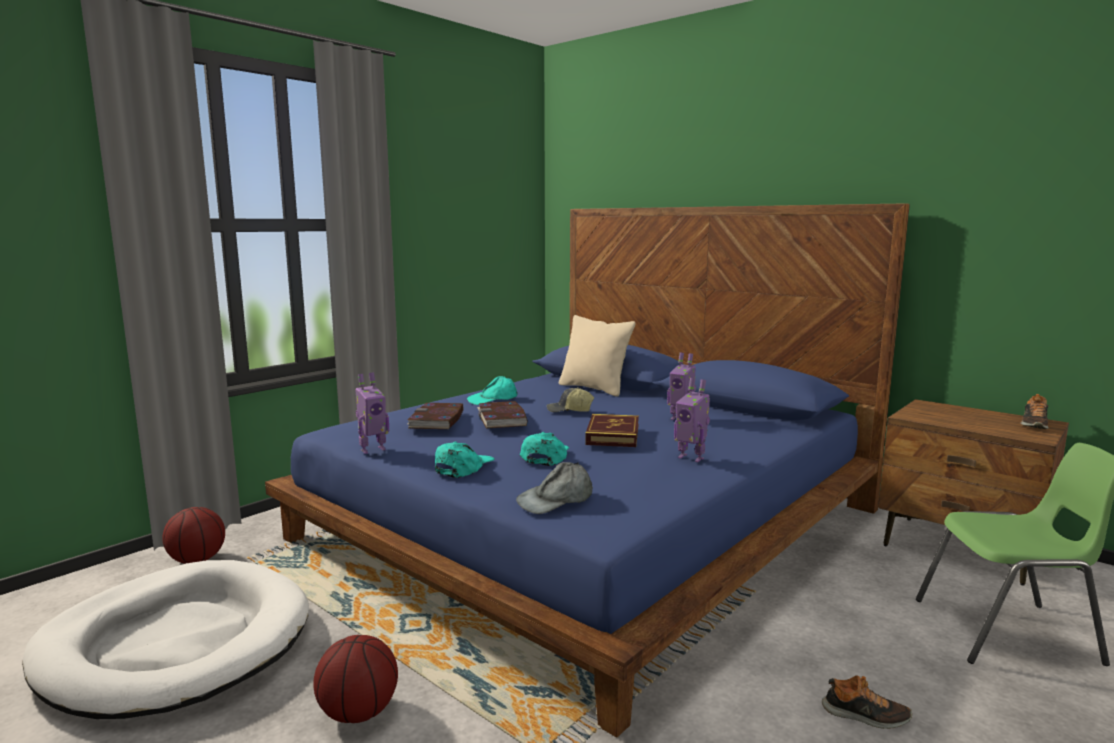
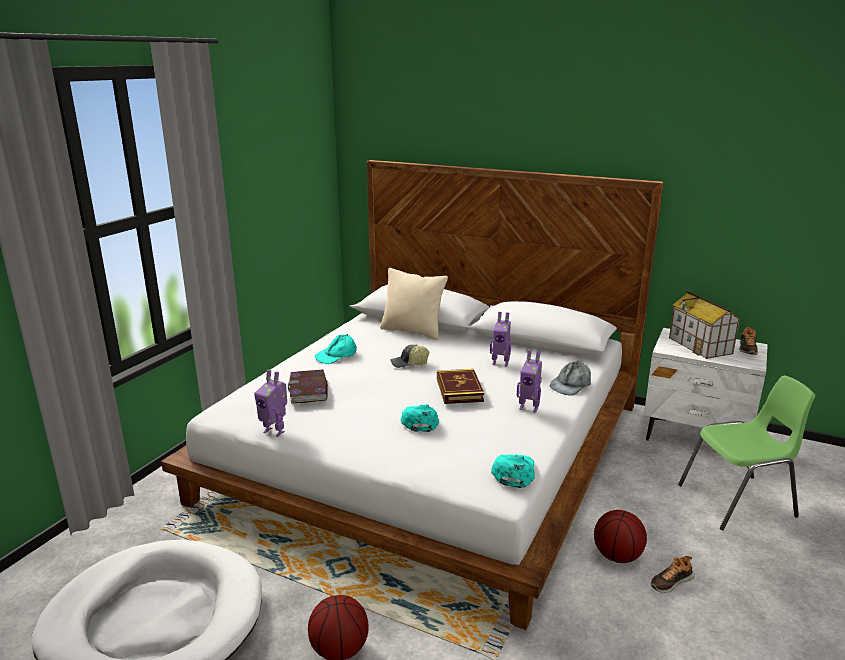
camera: 15 degrees left, 10 degrees up
basketball [162,507,225,564] -> basketball moved to [594,510,647,563]
blue bed [265,203,910,737] -> white bed [161,160,664,630]
toy robot [355,372,389,454] -> toy robot turned 75 degrees clockwise [254,370,287,437]
turquoise cap [435,442,495,478] -> turquoise cap moved to [491,455,535,488]
book [477,401,528,428] -> none
grey cap [516,462,593,514] -> grey cap moved to [550,361,591,396]
shoe [822,675,912,729] -> shoe turned 150 degrees clockwise [651,556,694,593]
brown nightstand [878,399,1069,586] -> white nightstand [644,328,768,441]
none -> toy house [669,291,741,359]

